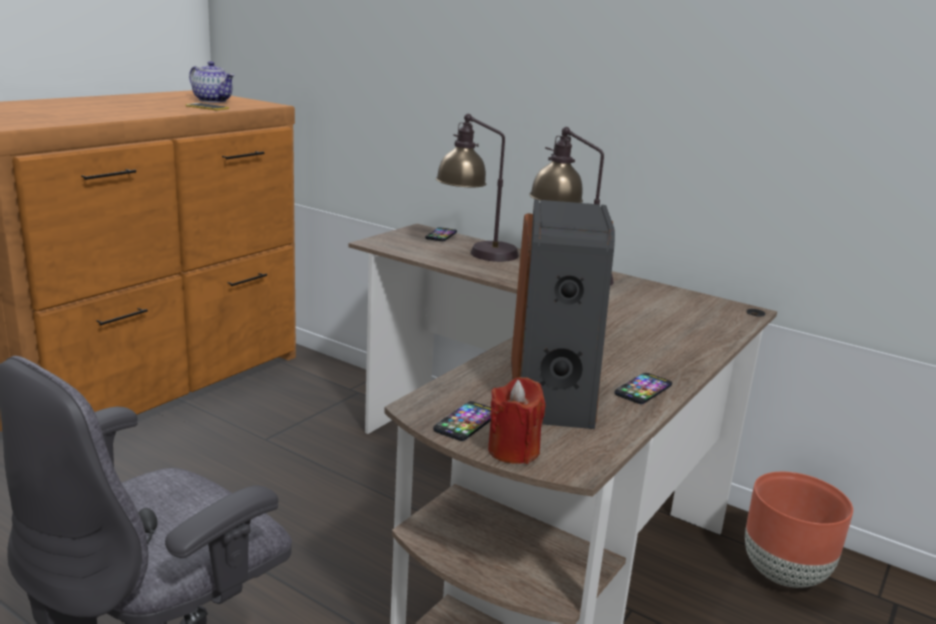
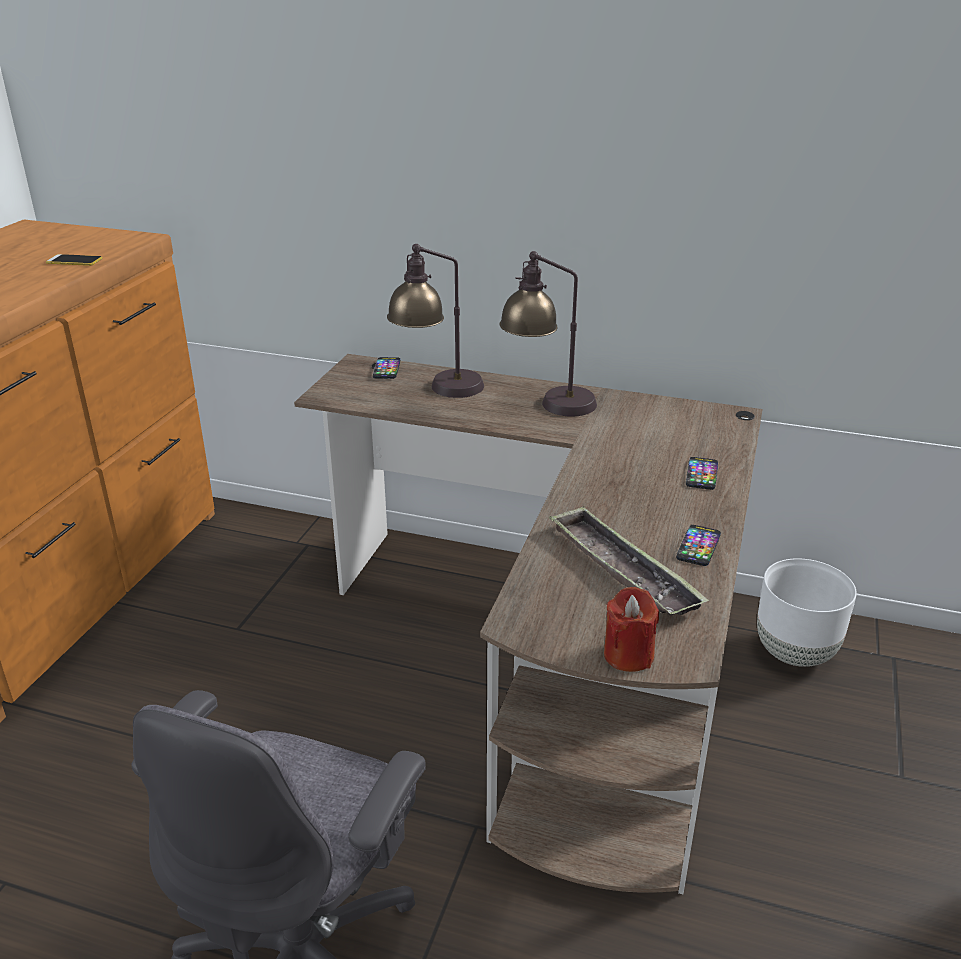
camera: 15 degrees left, 10 degrees up
teapot [189,61,234,103] -> none
phone [433,401,491,441] -> phone moved to [686,457,718,490]
speaker [511,199,615,429] -> tray [549,506,709,615]
brown planter [745,472,853,588] -> white planter [757,558,857,667]

